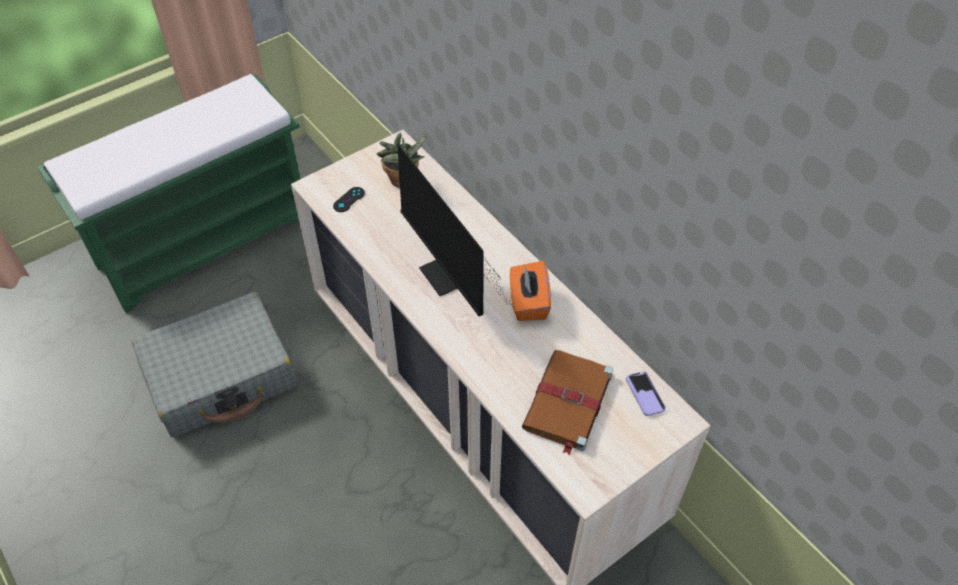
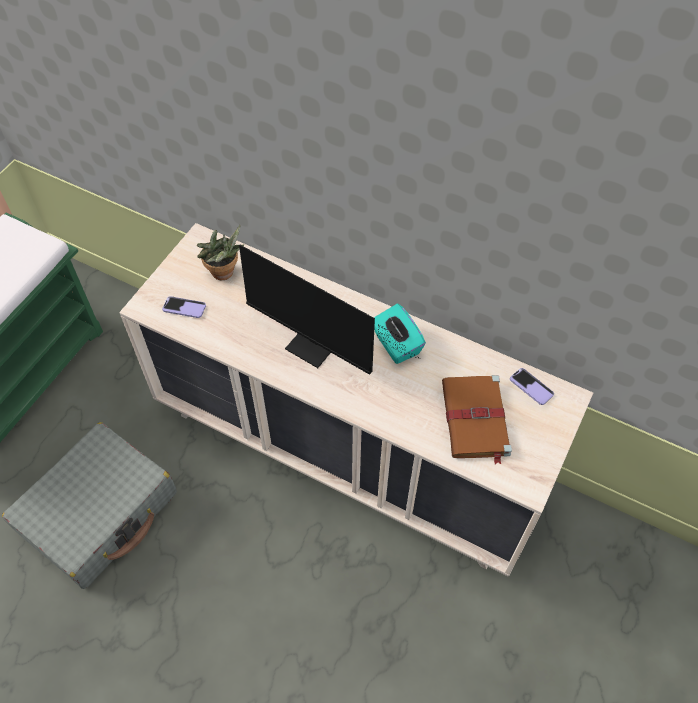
camera: 25 degrees left, 5 degrees up
black game controller [333,187,365,212] -> phone [162,296,206,318]
orange tissue box [510,261,551,321] -> turquoise tissue box [374,304,426,364]

